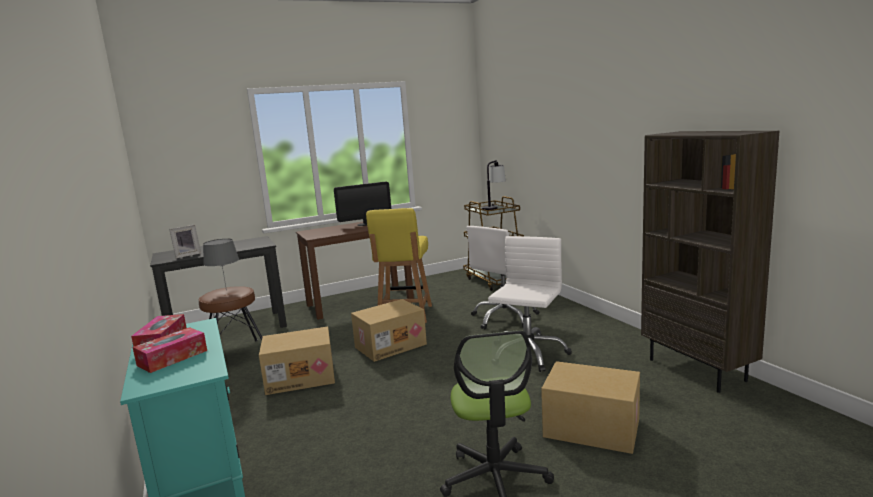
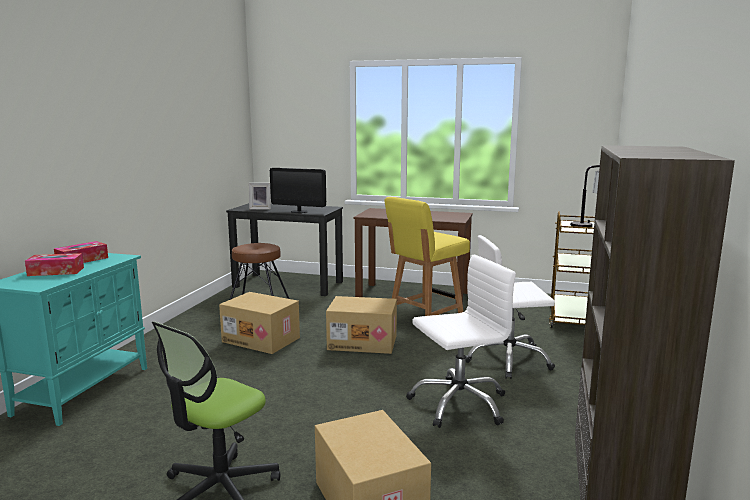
camera: 40 degrees right, 0 degrees up
grey table lamp [203,239,239,291] -> none
monitor [334,182,391,226] -> monitor moved to [270,168,326,213]

